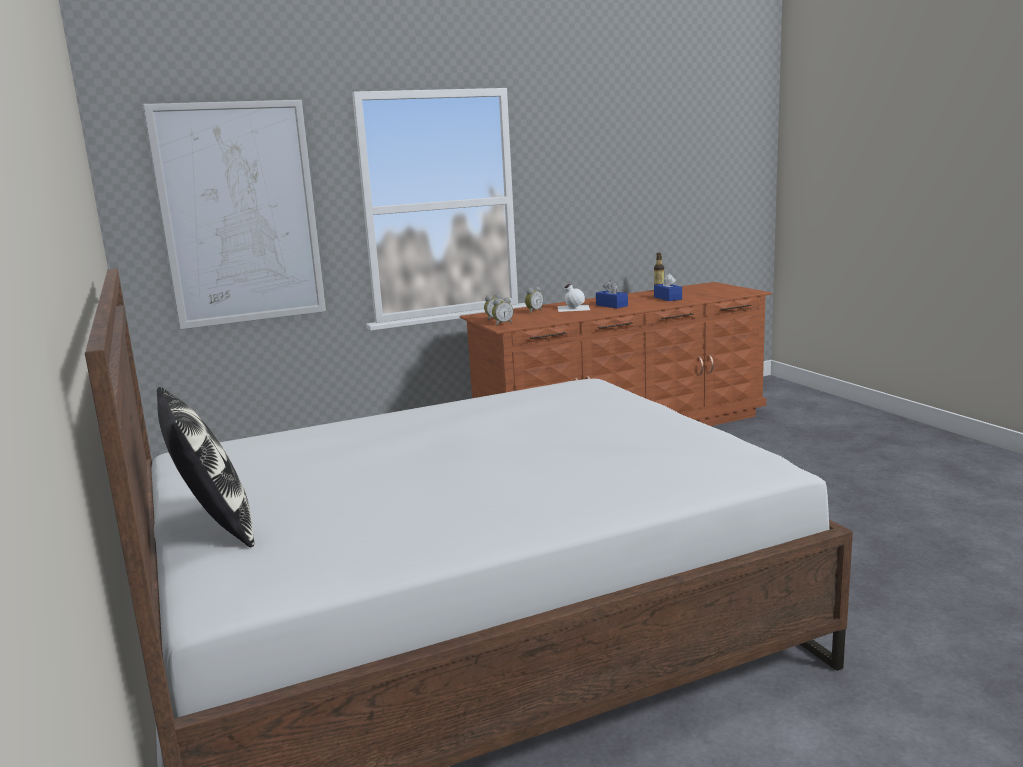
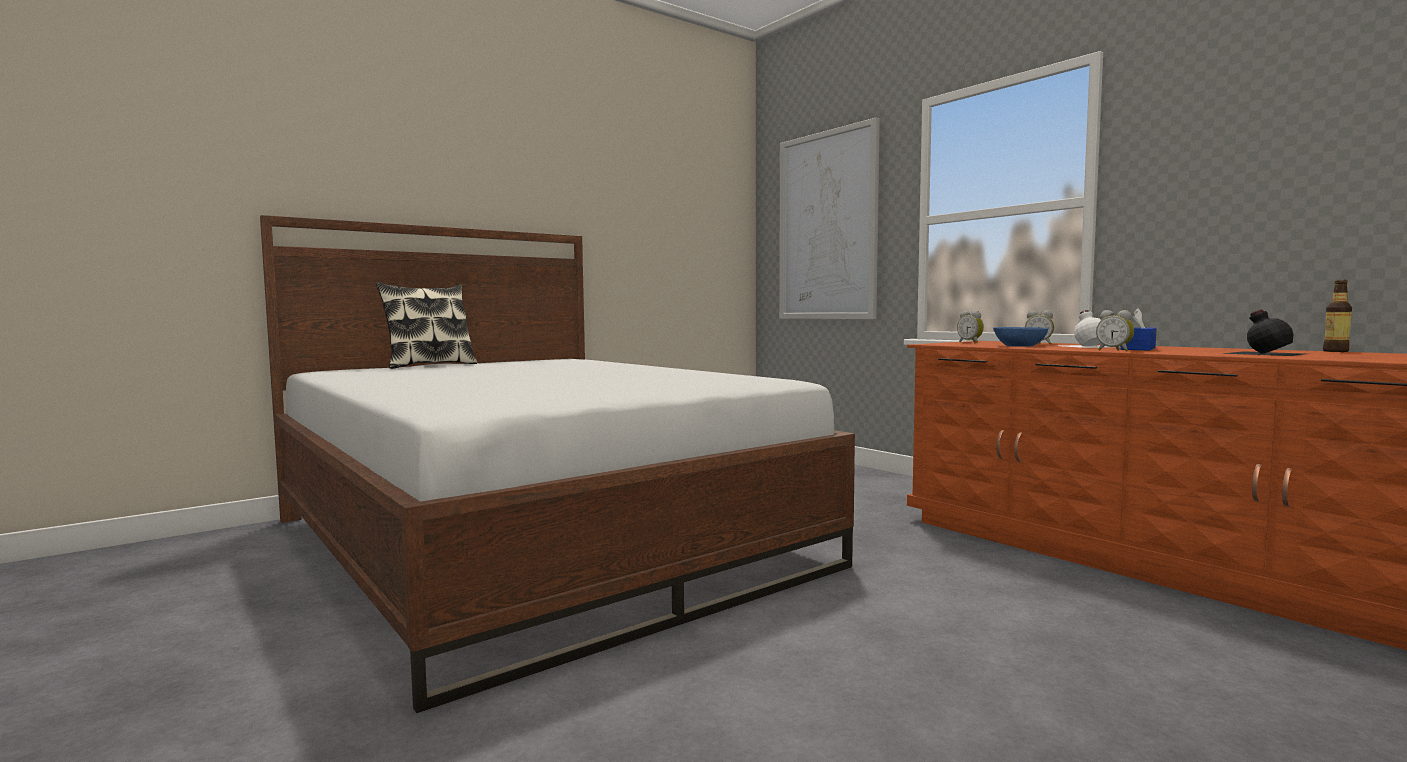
camera: 75 degrees right, 10 degrees down
alarm clock [492,297,513,325] -> alarm clock moved to [1096,310,1134,351]
blue tissue box [654,274,682,301] -> black bottle [1221,309,1305,356]
none -> blue bowl [993,327,1048,347]

